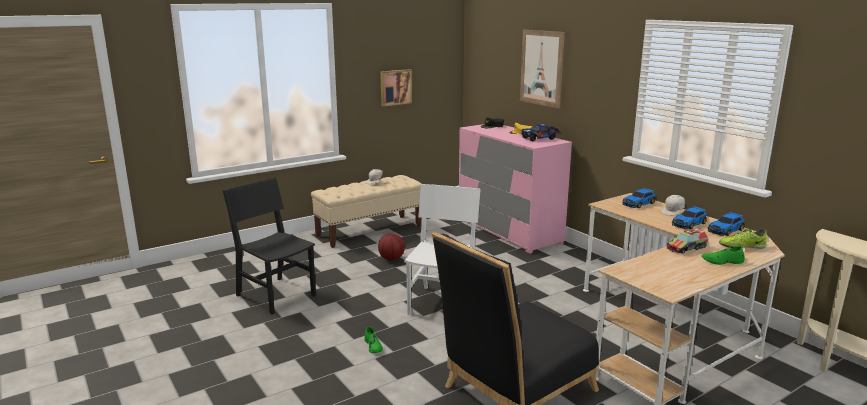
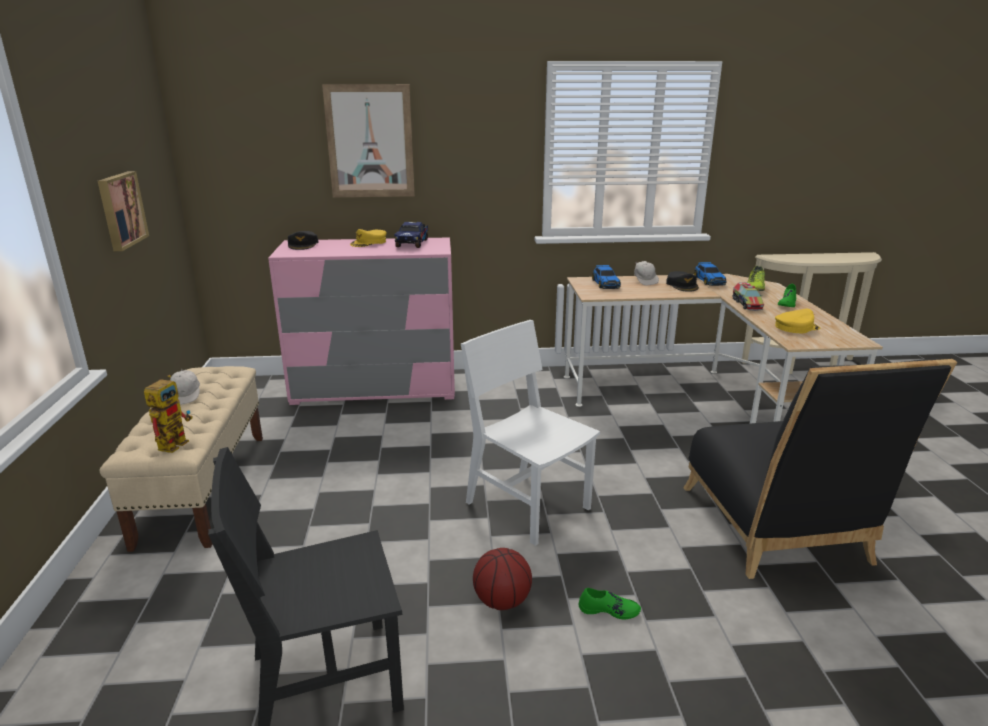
camera: 60 degrees left, 5 degrees up
basketball [378,233,405,260] -> basketball moved to [473,548,532,610]
toy car [672,206,707,229] -> black cap [666,271,699,292]
none -> toy robot [144,375,192,453]
none -> yellow cap [775,309,820,333]

